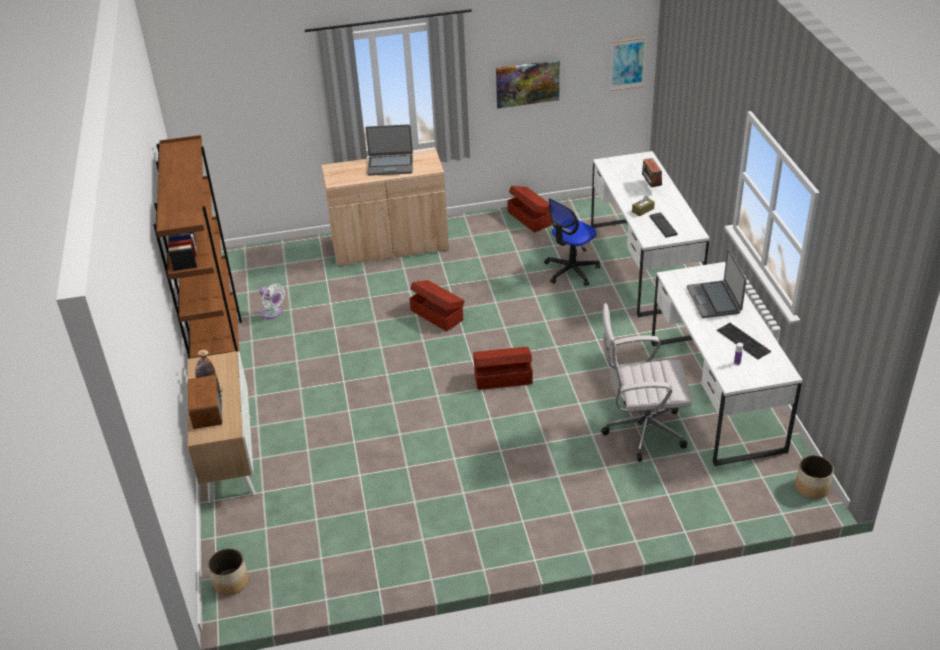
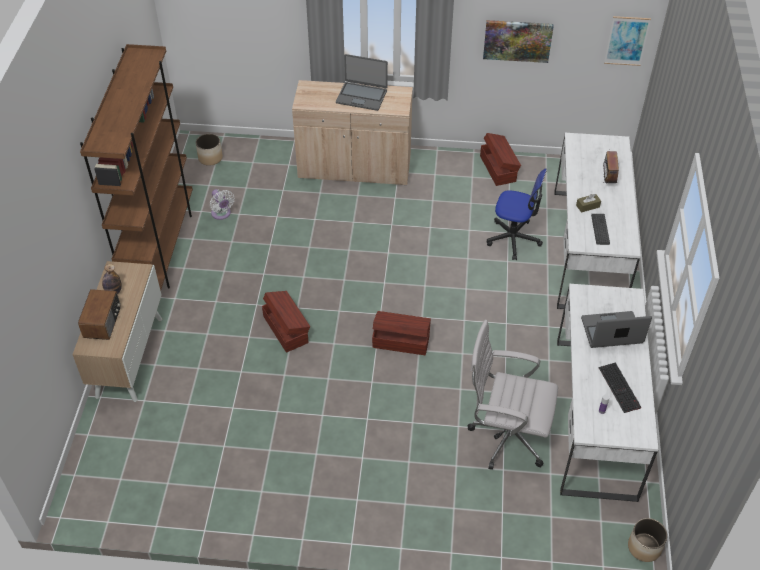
camera: 15 degrees right, 10 degrees up
planter [208,548,249,596] -> planter moved to [196,134,223,166]
brown storage box [409,280,465,331] -> brown storage box moved to [262,291,310,353]
office chair [544,198,600,286] -> office chair turned 135 degrees counterclockwise [487,169,547,260]
laptop [687,249,747,318] -> laptop turned 75 degrees clockwise [581,311,652,348]

